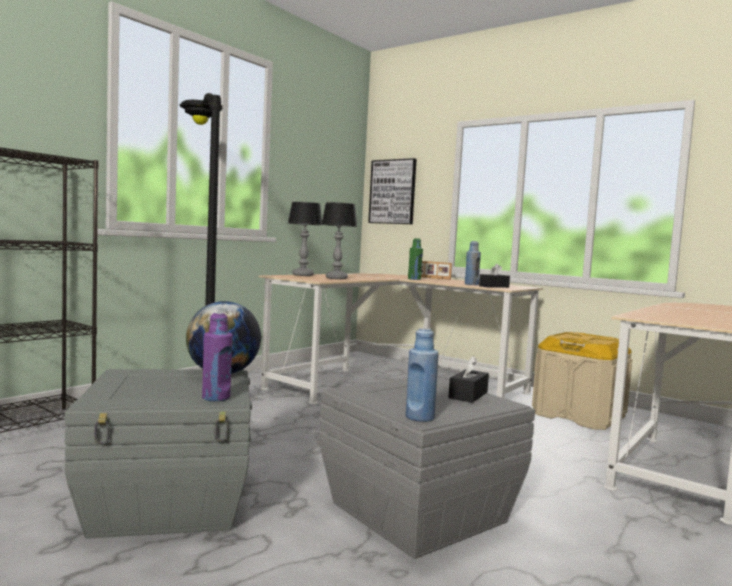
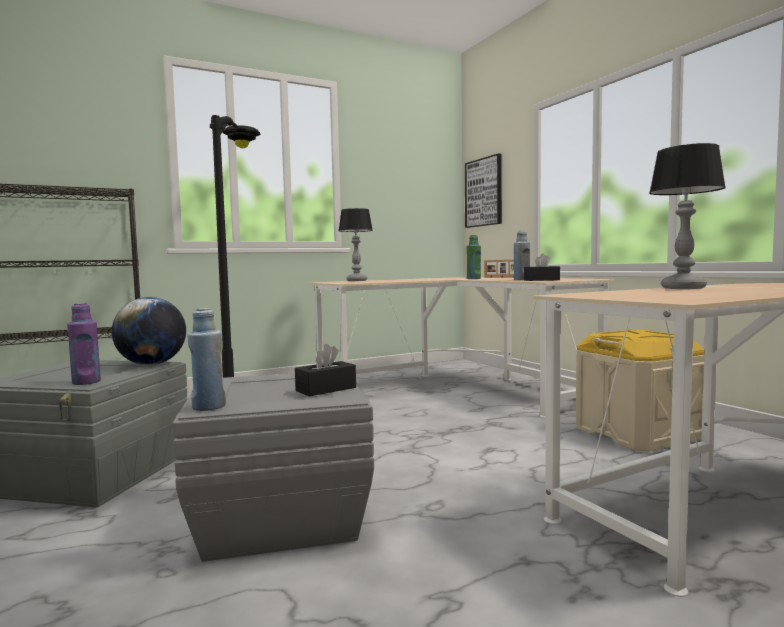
camera: 25 degrees right, 0 degrees up
table lamp [321,202,357,279] -> table lamp moved to [649,143,726,289]

